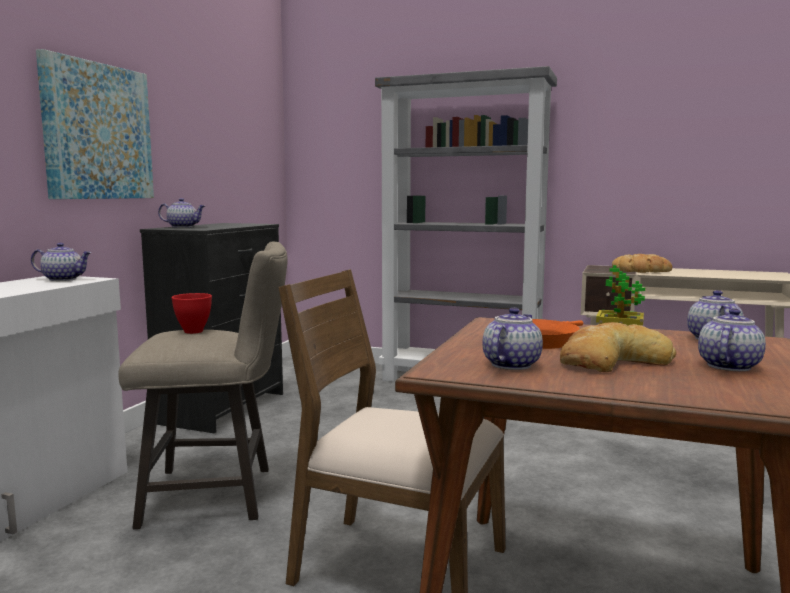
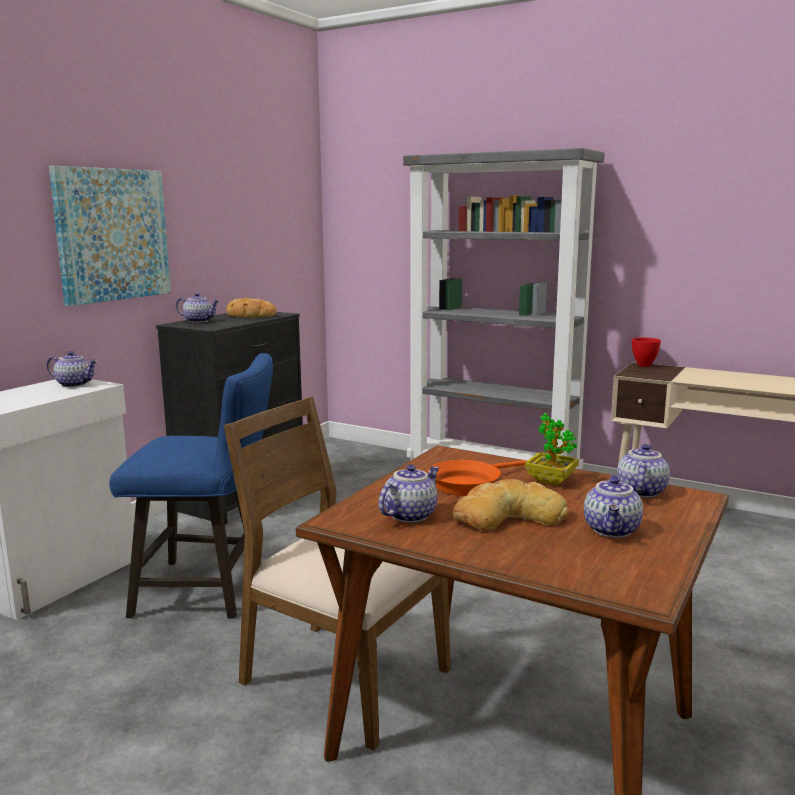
camera: 10 degrees right, 5 degrees up
beige stool [118,242,288,529] -> blue stool [109,353,273,619]
red bowl [172,293,212,334] -> red bowl moved to [632,337,661,367]
bread [612,254,672,273] -> bread moved to [226,298,277,318]
teapot [698,308,766,371] -> teapot turned 150 degrees clockwise [584,475,643,538]

